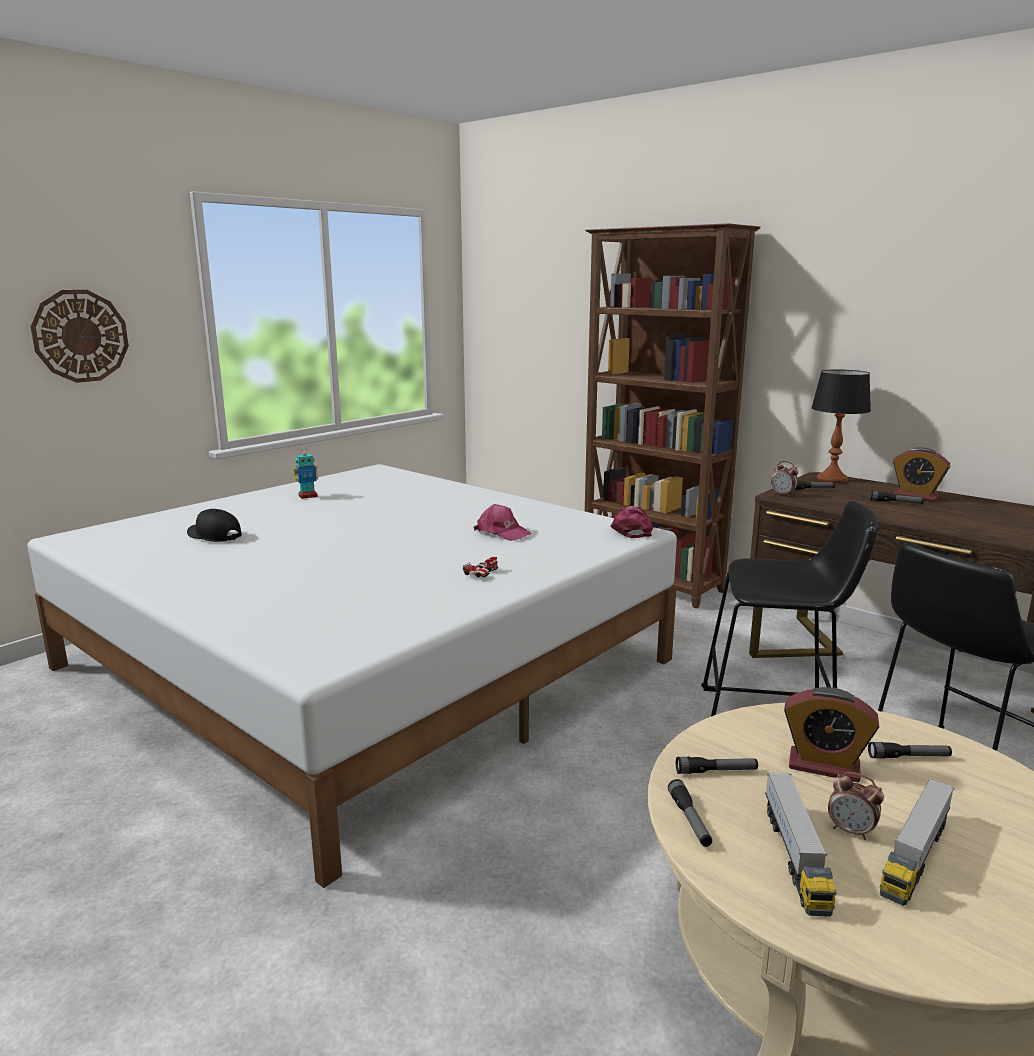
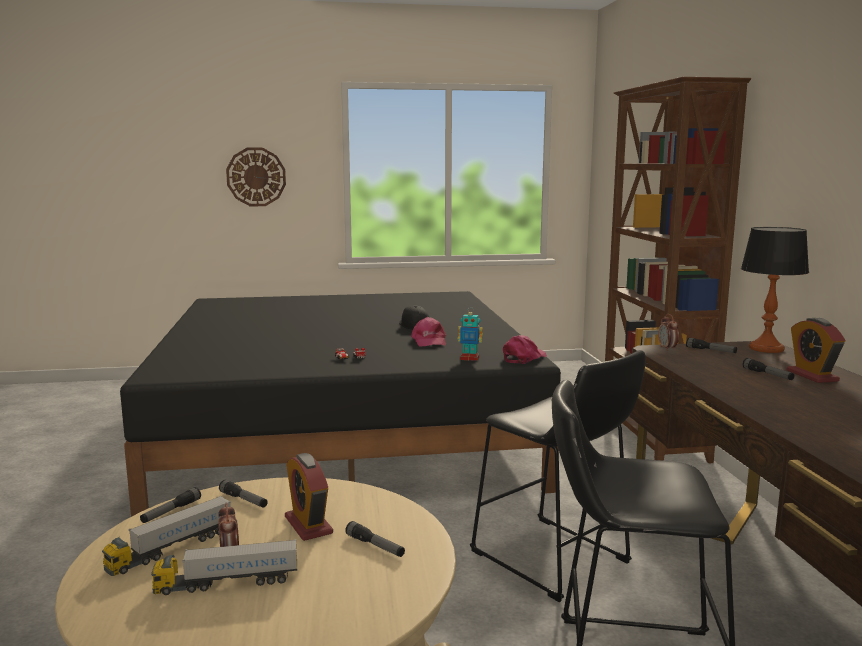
camera: 40 degrees right, 5 degrees down
white bed [27,464,677,888] -> black bed [120,291,561,517]
black cap [187,509,242,542] -> black cap moved to [399,305,429,329]
toy robot [293,452,319,499] -> toy robot moved to [458,311,483,361]

